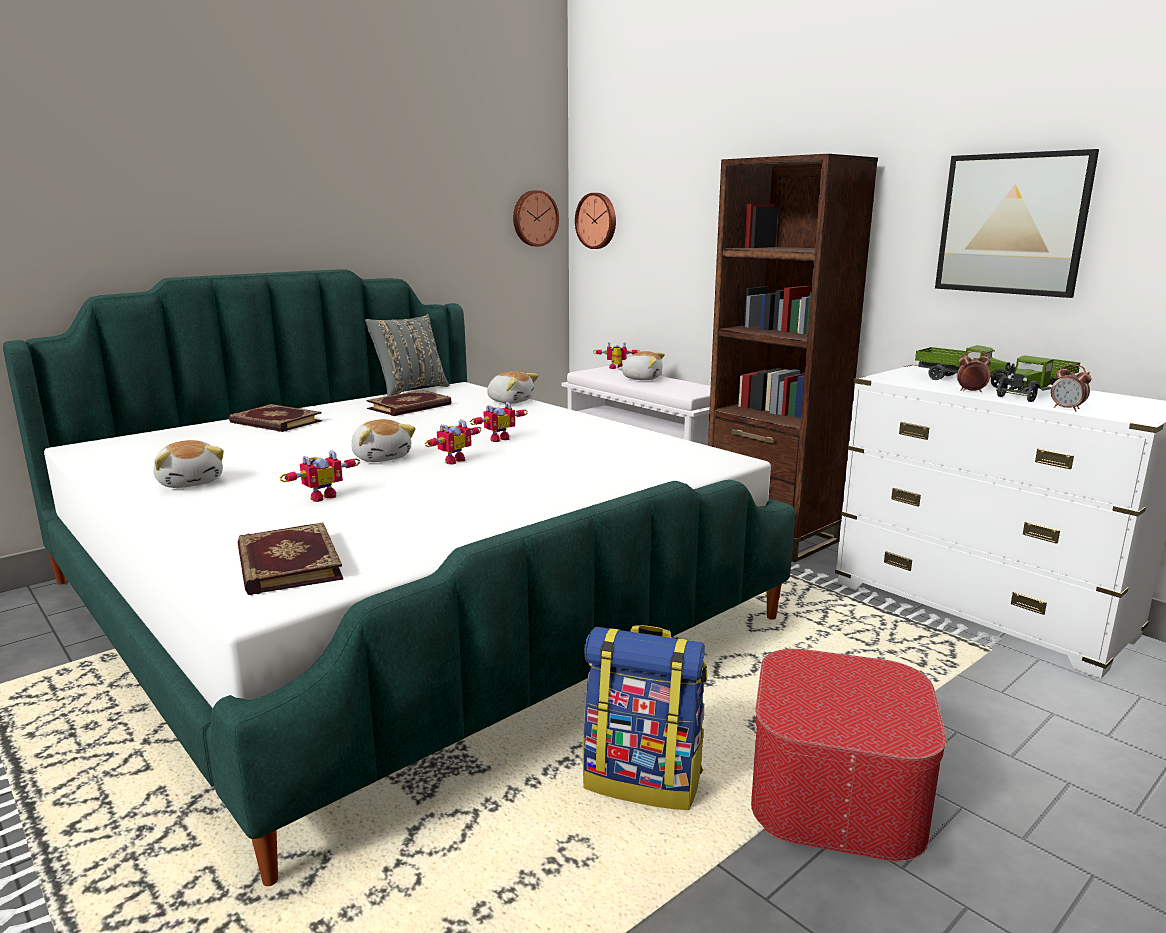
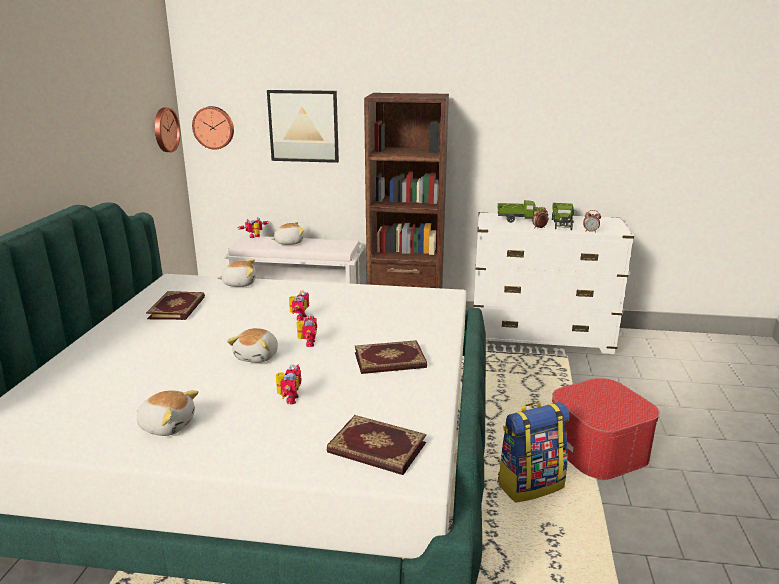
camera: 40 degrees left, 5 degrees up
book [229,404,322,432] -> book moved to [355,340,427,374]
plush toy [351,419,416,462] -> plush toy turned 90 degrees clockwise [227,328,278,363]
grey pillow [365,314,449,396] -> none
picture [935,149,1099,298] -> picture moved to [267,90,339,163]

